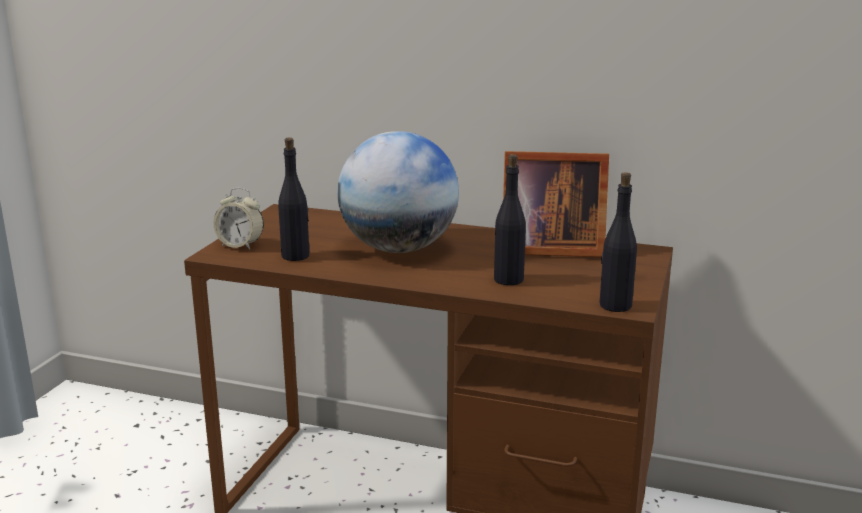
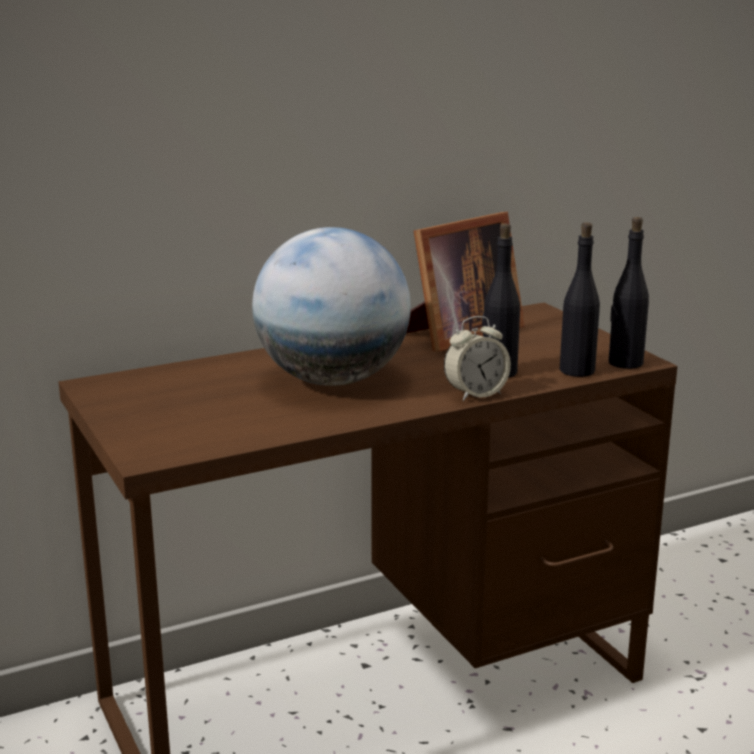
camera: 45 degrees left, 0 degrees up
alarm clock [214,188,264,250] -> alarm clock moved to [444,316,511,401]
black bottle [278,137,310,261] -> black bottle moved to [560,222,600,377]

